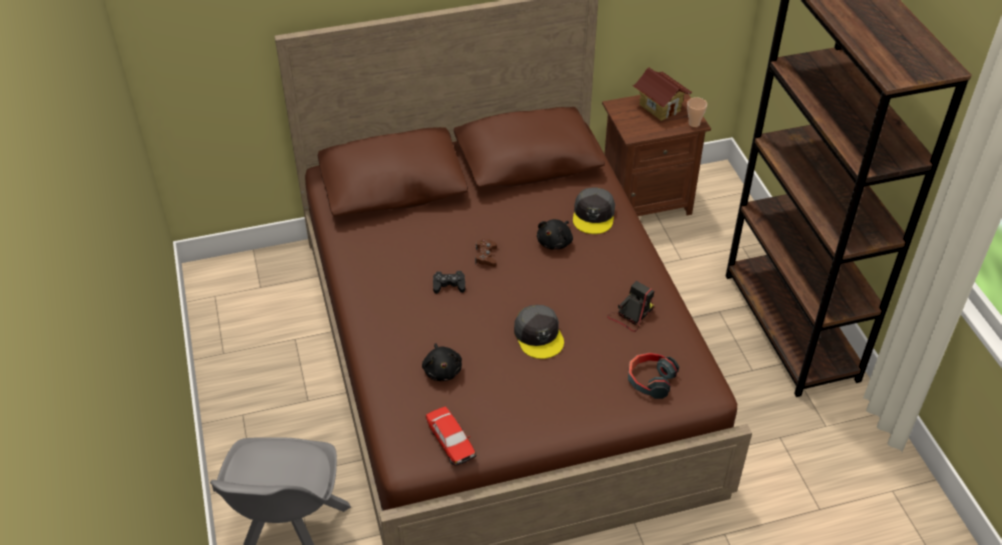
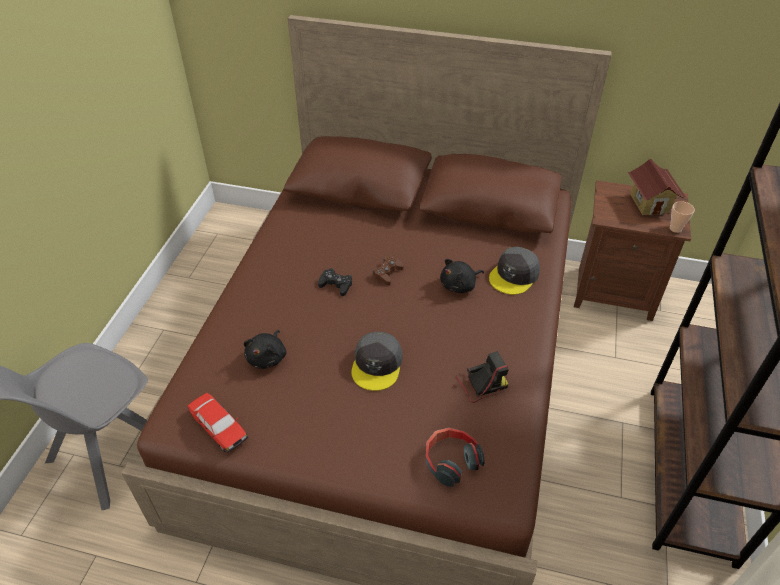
camera: 30 degrees right, 0 degrees up
toy car [426,407,476,466] -> toy car turned 45 degrees counterclockwise [188,393,248,453]

